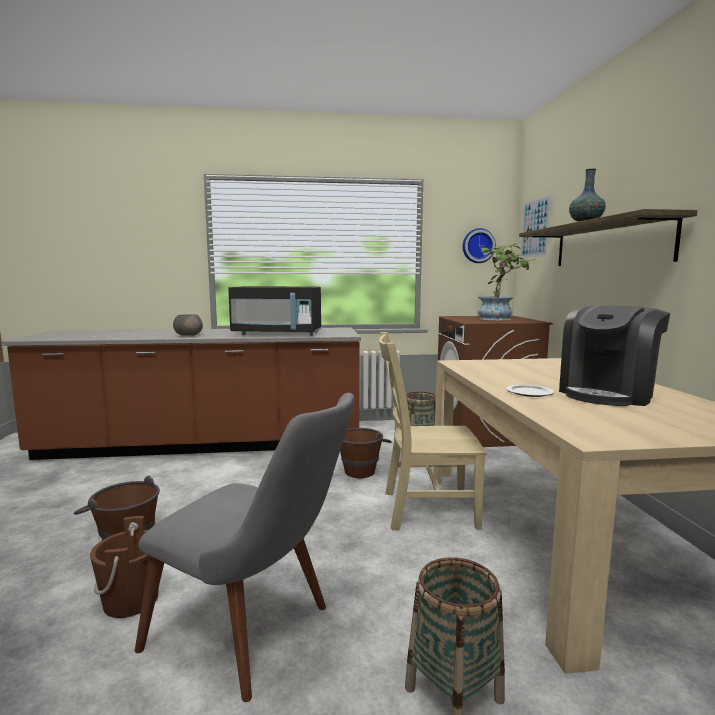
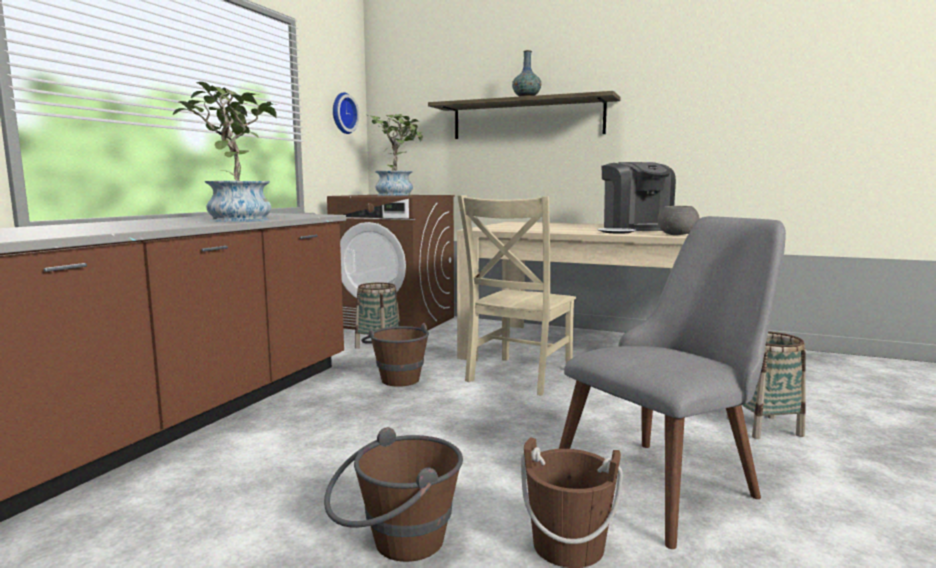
camera: 60 degrees left, 0 degrees up
grey bowl [173,314,203,336] -> grey bowl moved to [657,206,700,235]
black microwave [228,286,322,336] -> potted plant [173,82,277,222]
picture [520,194,552,258] -> none

